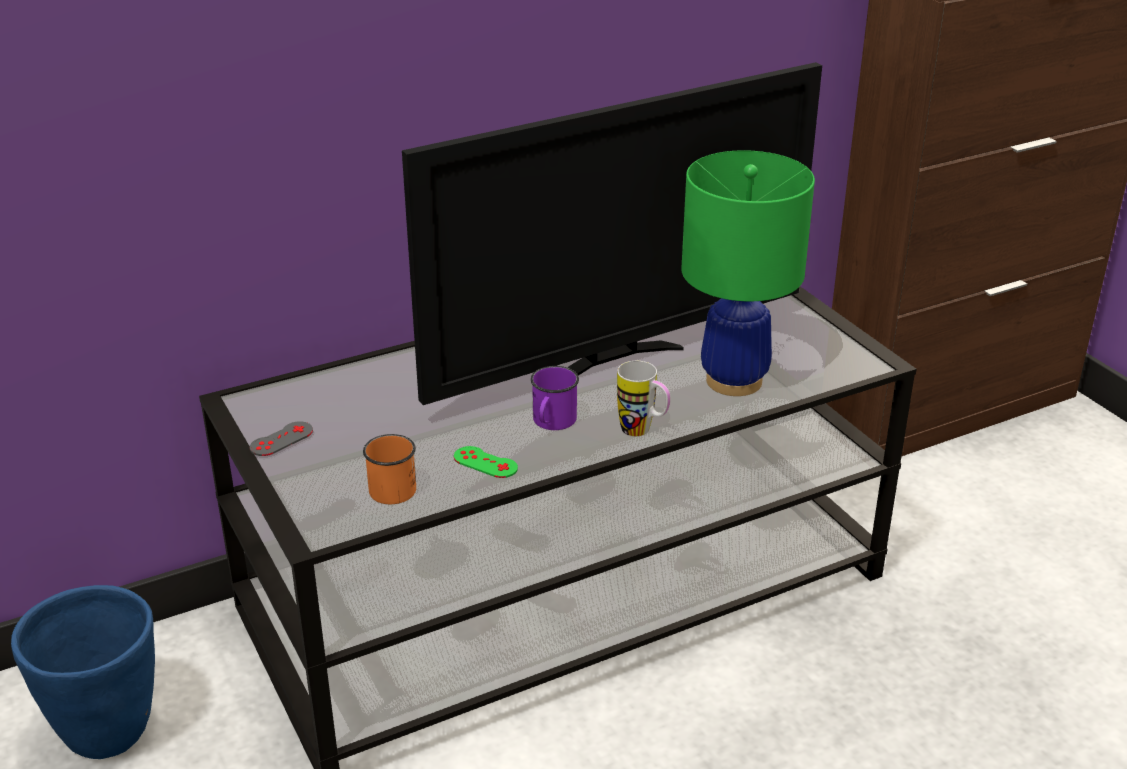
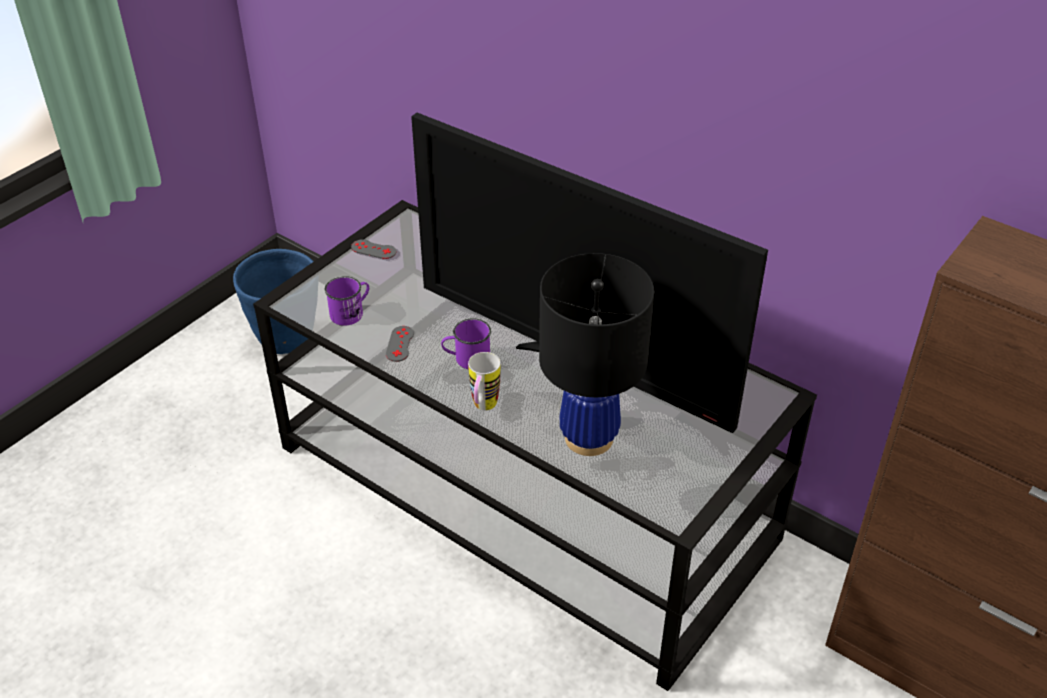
camera: 65 degrees right, 10 degrees up
orange mug [363,434,416,504] -> purple mug [324,276,369,326]
green game controller [454,446,518,478] -> grey game controller [386,326,414,362]
green table lamp [681,150,815,396] -> black table lamp [539,253,654,456]

